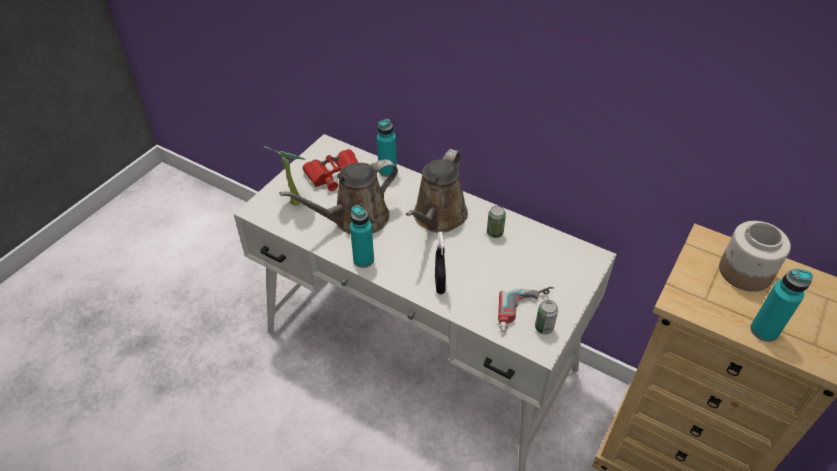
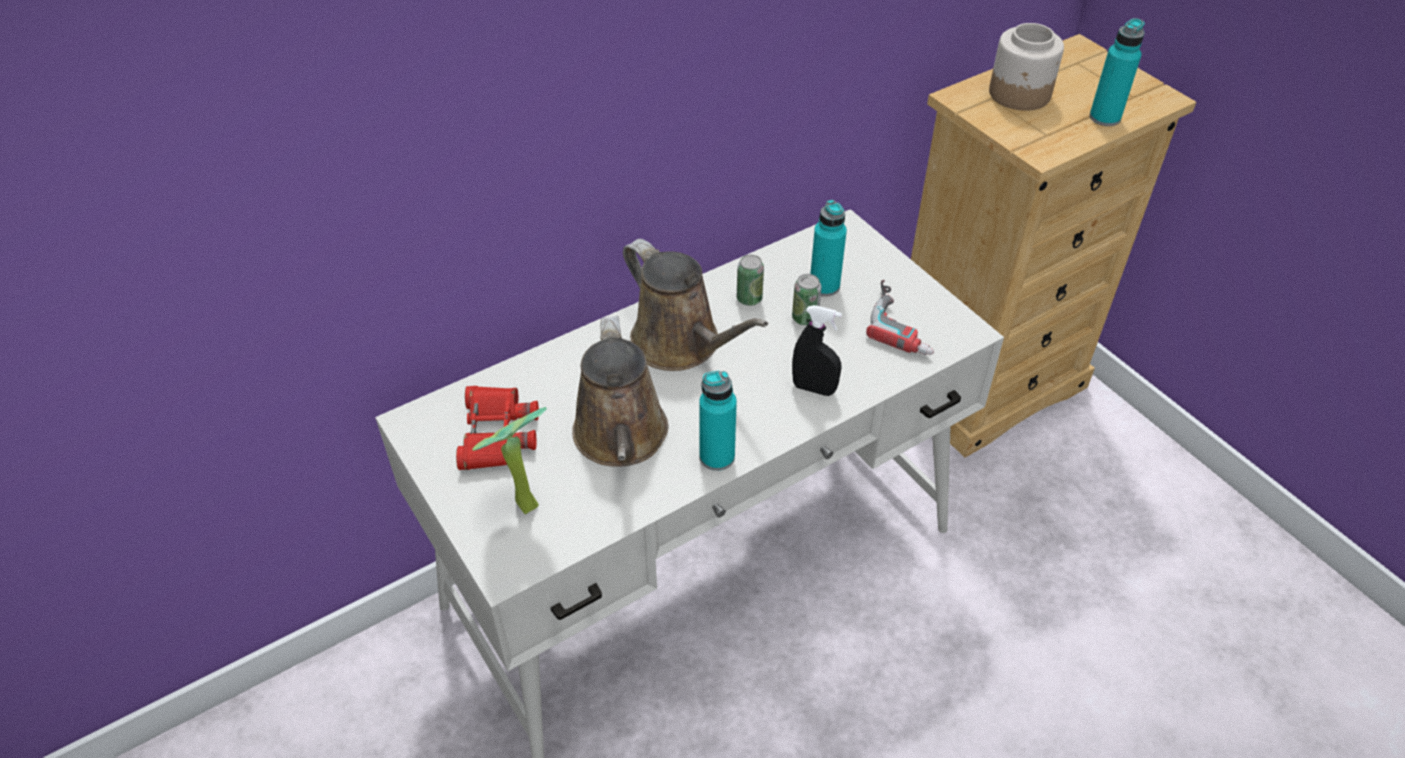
camera: 65 degrees left, 0 degrees up
turquoise bottle [377,119,397,177] -> turquoise bottle moved to [810,200,847,297]
can [535,300,558,335] -> can moved to [792,274,822,325]

